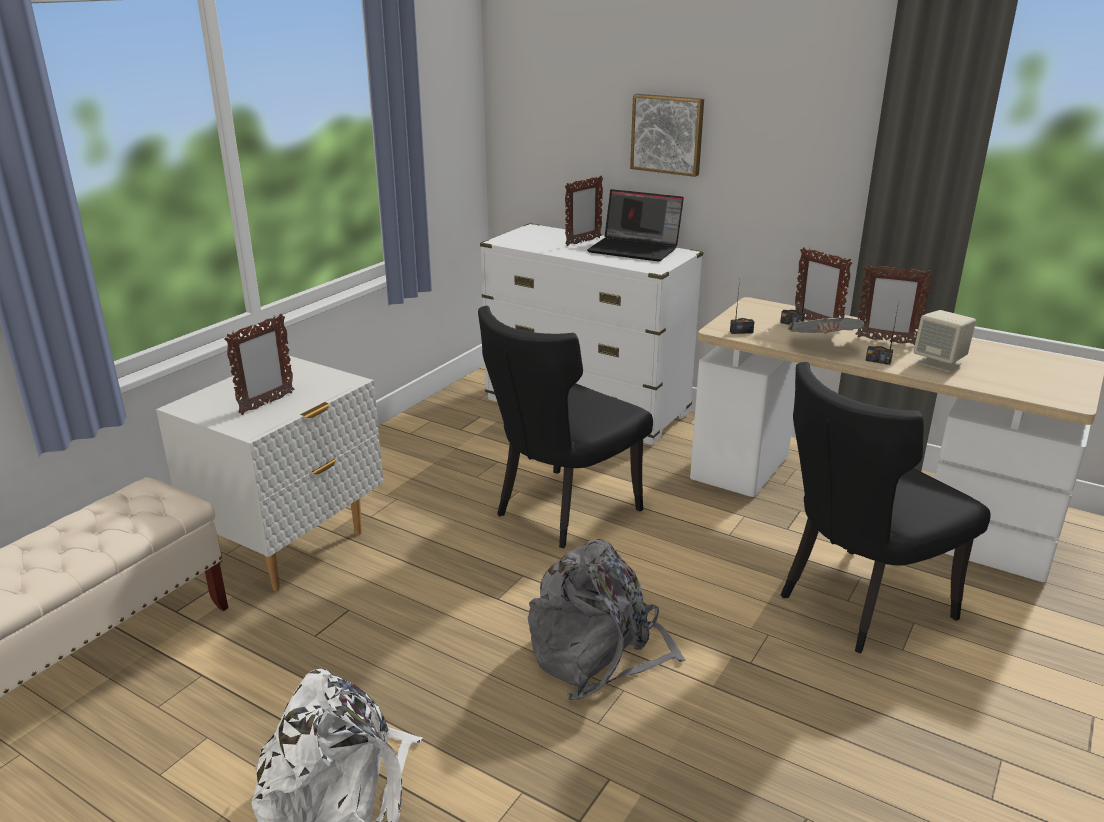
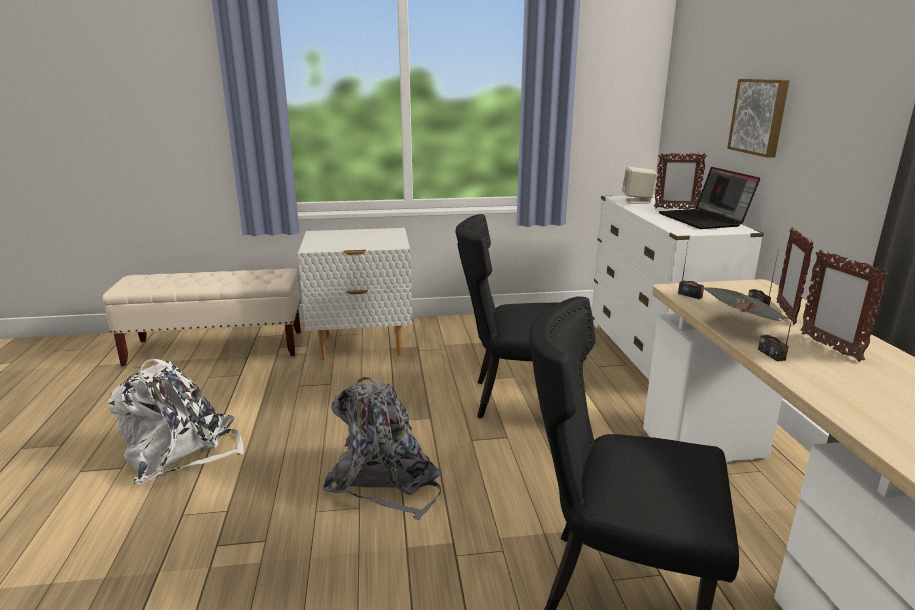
camera: 50 degrees right, 5 degrees down
picture frame [224,314,295,415] -> none
beige speaker [913,310,976,372] -> beige speaker moved to [622,167,658,204]

